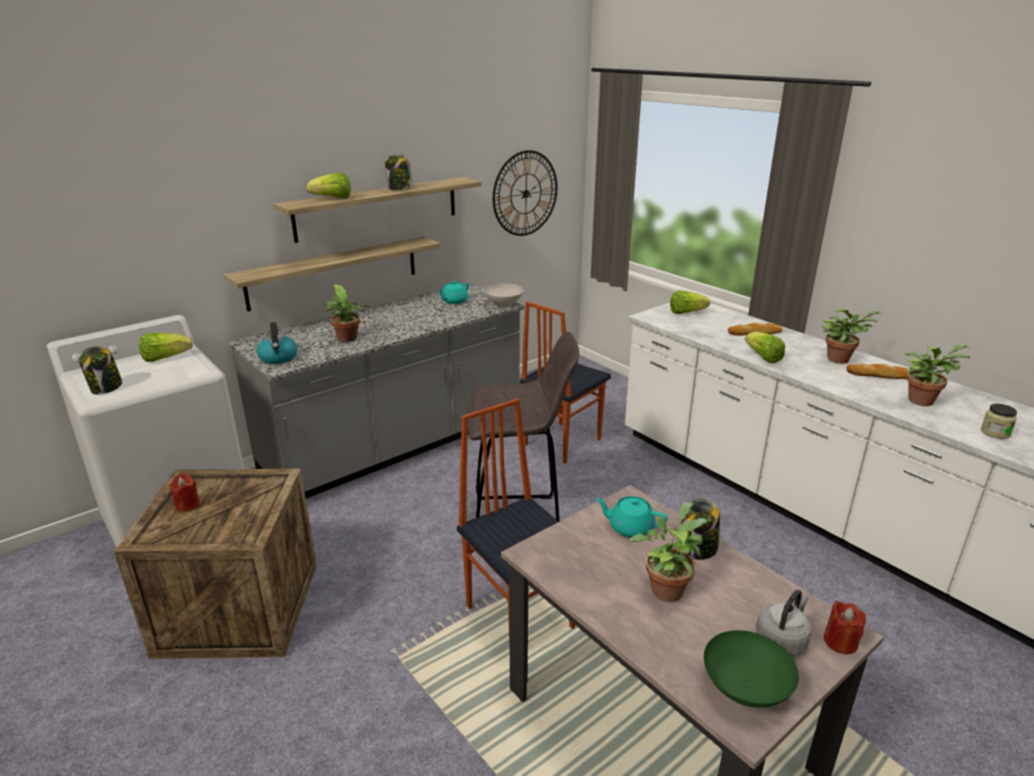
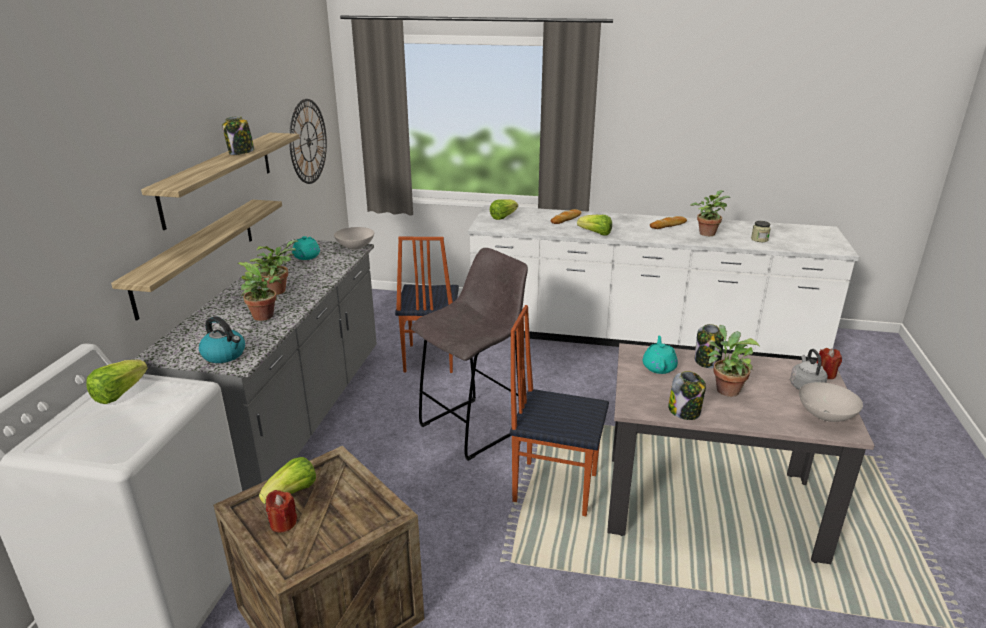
camera: 40 degrees left, 0 degrees up
jar [79,346,122,395] -> jar moved to [668,371,706,420]
lettuce [307,172,351,198] -> lettuce moved to [259,457,316,504]
turquoise teapot [596,496,667,538] -> turquoise teapot turned 120 degrees clockwise [643,336,678,374]
green bowl [704,630,799,708] -> white bowl [799,382,863,422]
potted plant [822,308,883,364] -> potted plant moved to [249,240,299,295]

